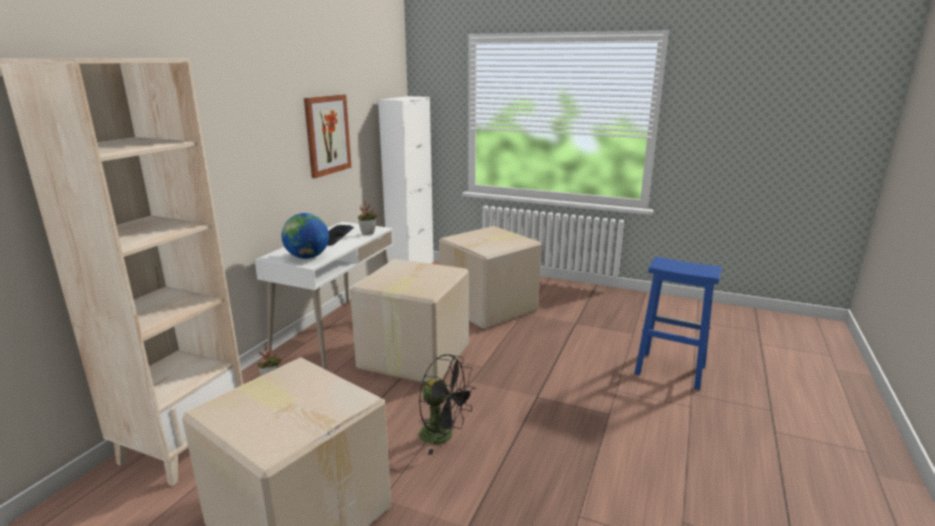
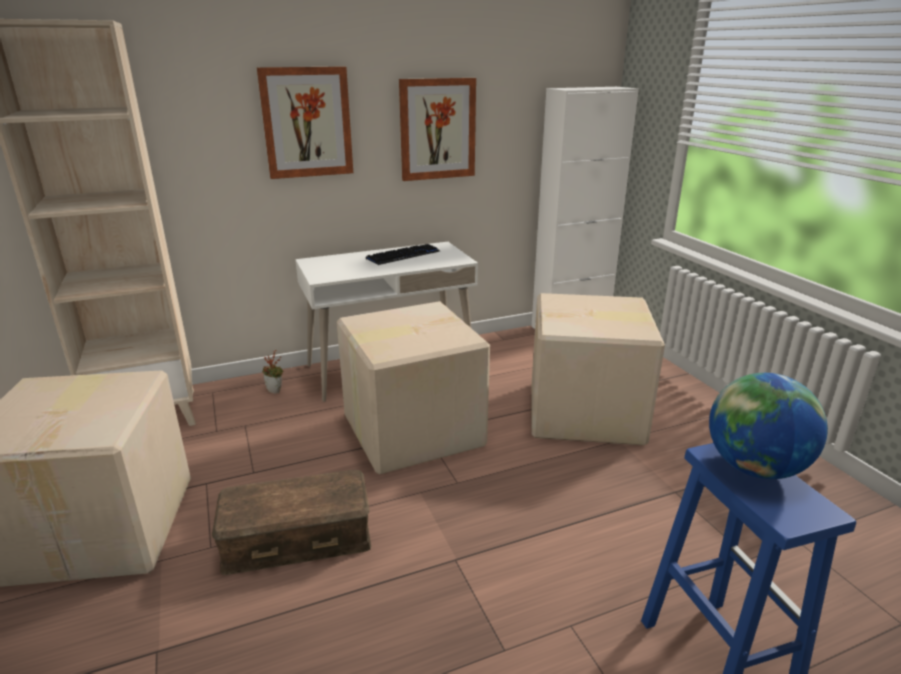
camera: 45 degrees right, 5 degrees up
globe [281,213,329,259] -> globe moved to [709,373,828,479]
potted plant [358,200,378,235] -> none
black fan [419,354,476,455] -> brown storage box [212,470,371,575]
none -> picture [257,67,353,179]

